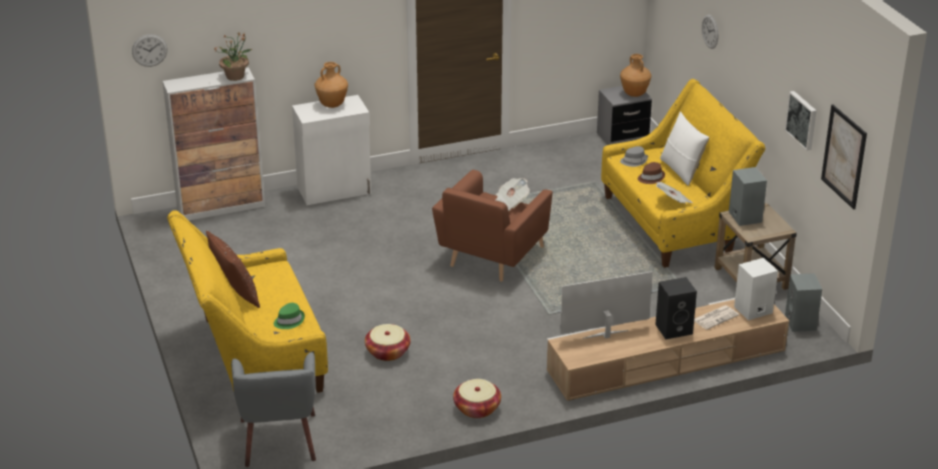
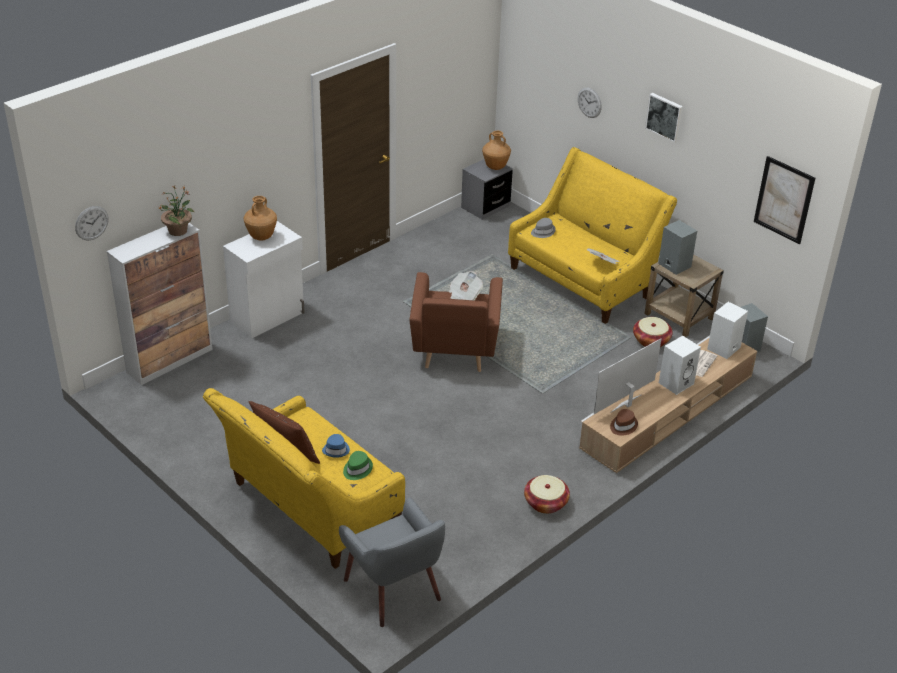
camera: 25 degrees left, 5 degrees up
basket [365,324,411,361] -> basket moved to [633,317,673,347]
brown hat [638,162,665,184] -> brown hat moved to [610,409,638,435]
black speaker [655,277,697,340] -> white speaker [659,336,701,395]
white pillow [660,111,709,186] -> none
picture [785,91,817,150] -> picture moved to [645,93,683,143]
none -> blue hat [322,434,350,458]

